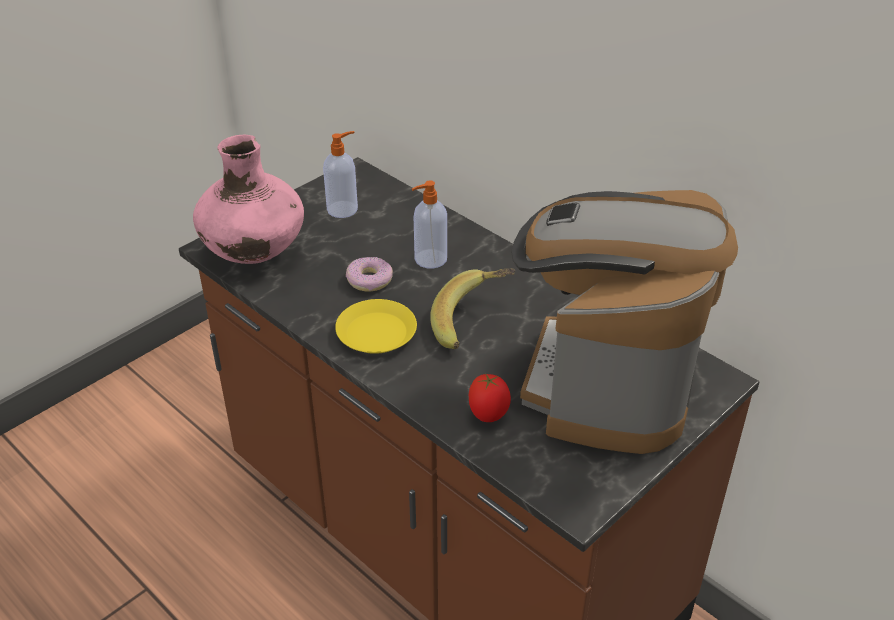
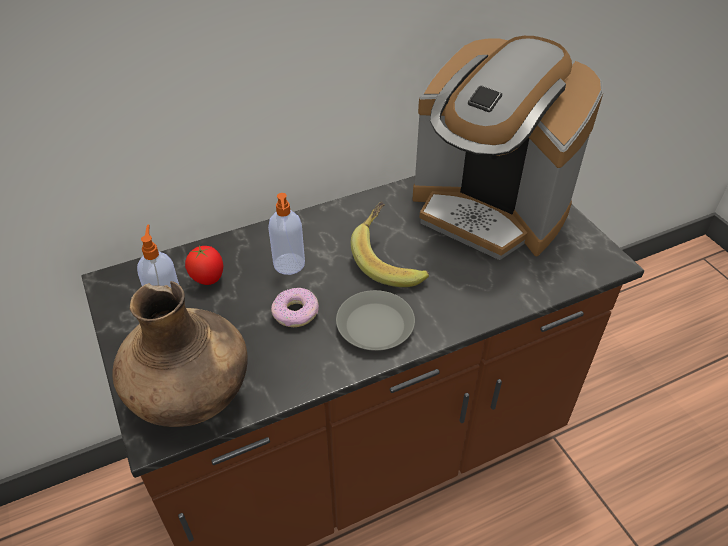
camera: 70 degrees left, 5 degrees up
pink vase [193,135,304,264] -> brown vase [112,281,248,427]
yellow plate [335,299,417,354] -> grey plate [336,290,415,351]
tomato [469,373,511,422] -> tomato moved to [185,245,223,285]

